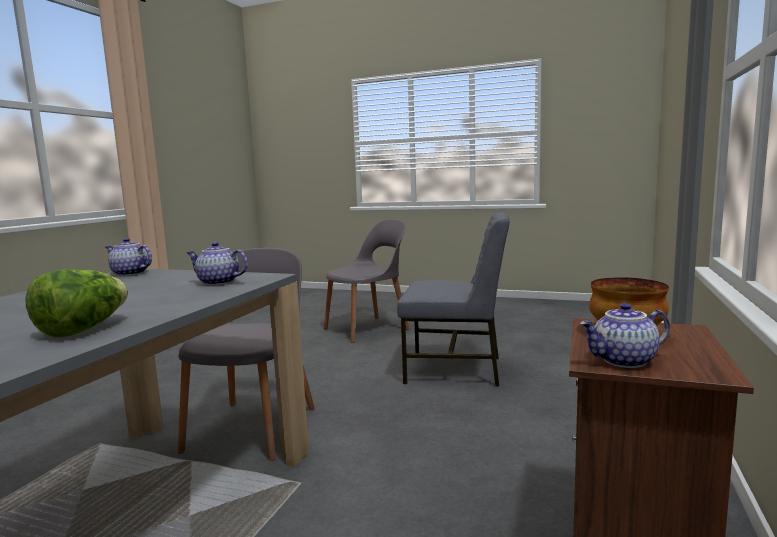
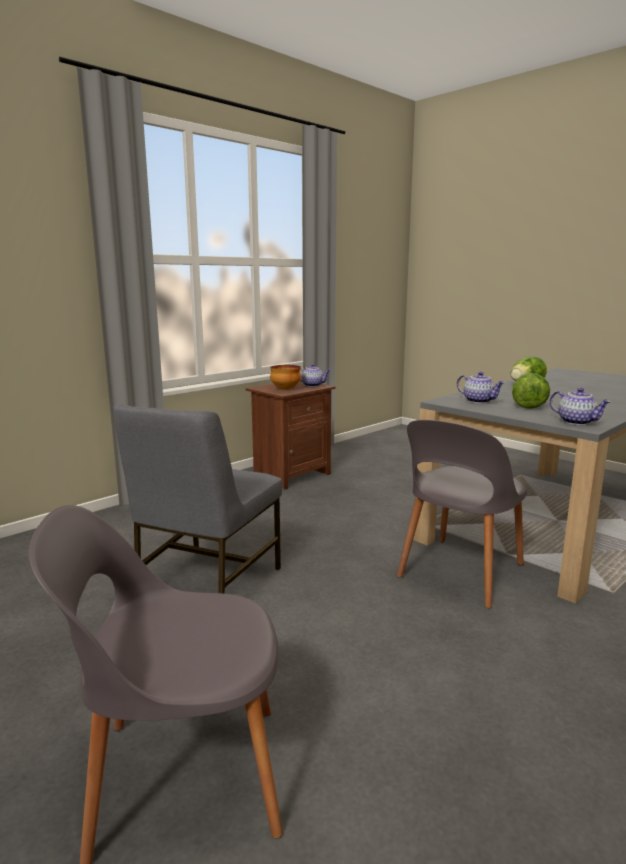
camera: 155 degrees left, 5 degrees up
grey chair [397,212,510,386] -> grey chair turned 105 degrees counterclockwise [113,404,282,594]
none -> lettuce [512,373,550,409]

